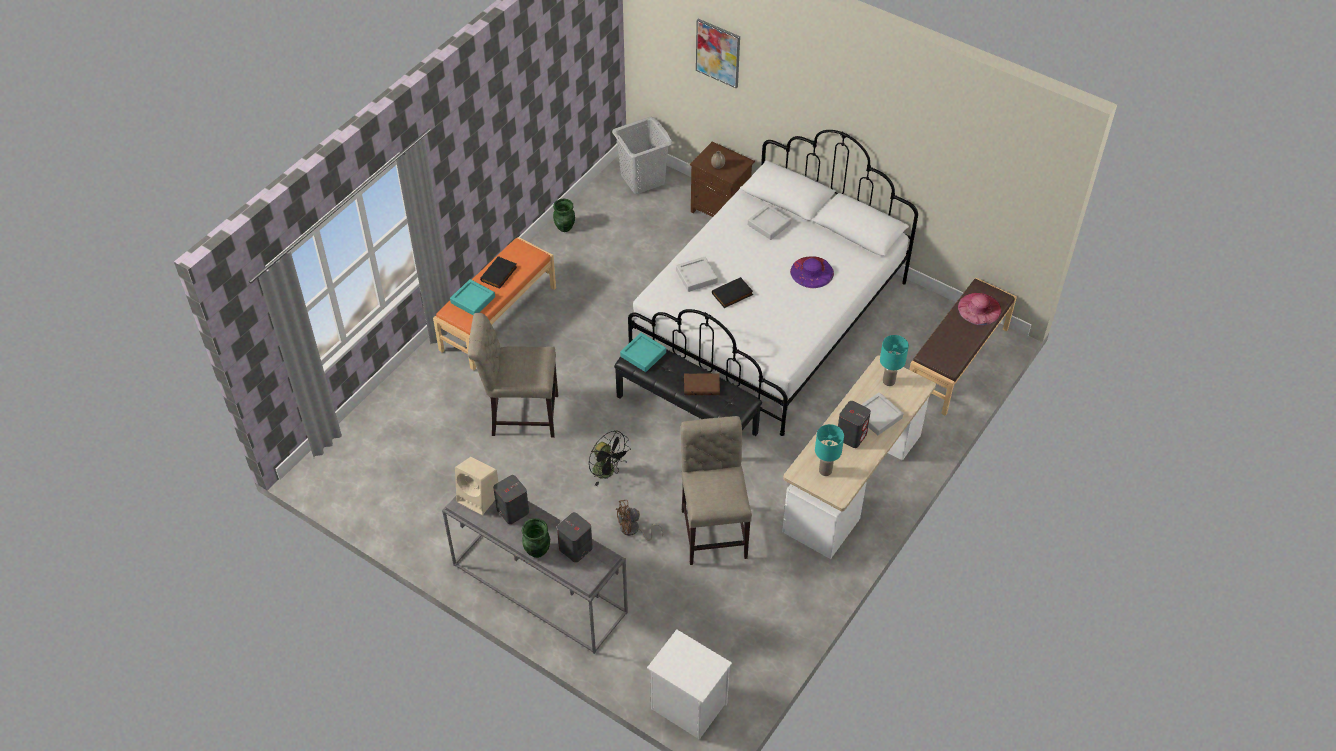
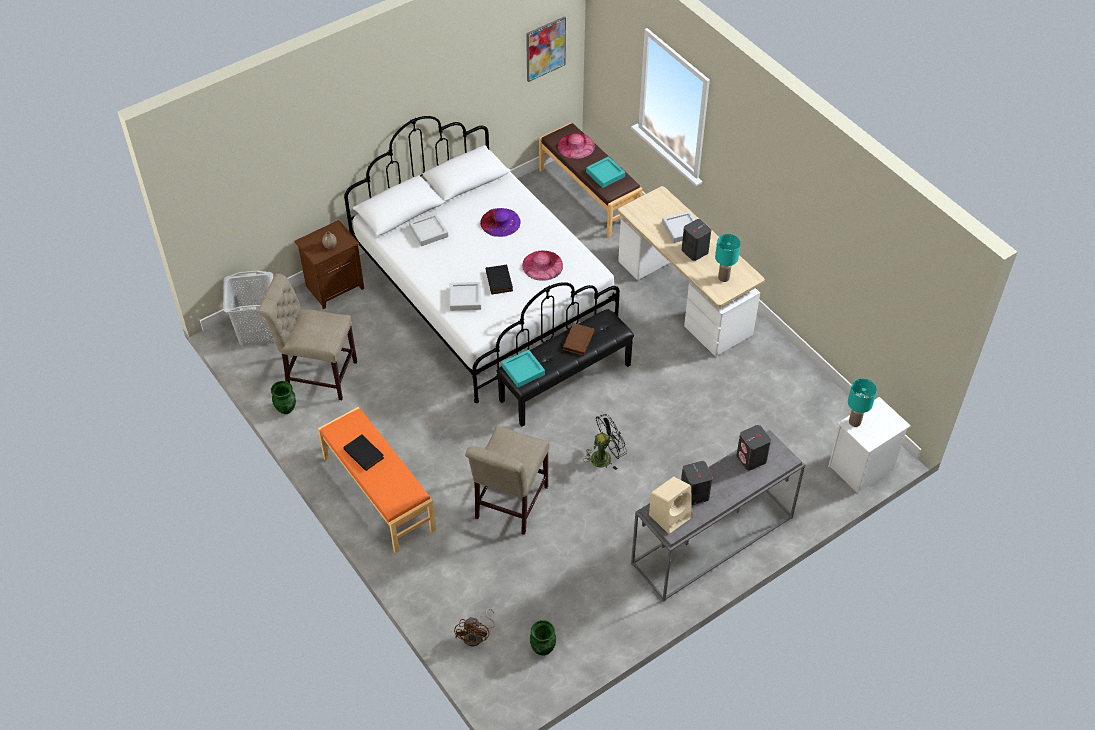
camera: 70 degrees left, 0 degrees up
turquoise tray [450,279,495,315] -> turquoise tray moved to [586,157,625,188]
green vase [522,518,550,558] -> green vase moved to [530,620,556,656]
brown fan [616,500,663,541] -> brown fan moved to [454,608,495,647]
beige chair [681,416,752,565] -> beige chair moved to [258,273,357,400]
picture [696,19,740,89] -> picture moved to [526,16,566,82]
turquoise table lamp [880,335,909,386] -> turquoise table lamp moved to [848,378,877,427]
none -> pink hat [522,250,563,281]

